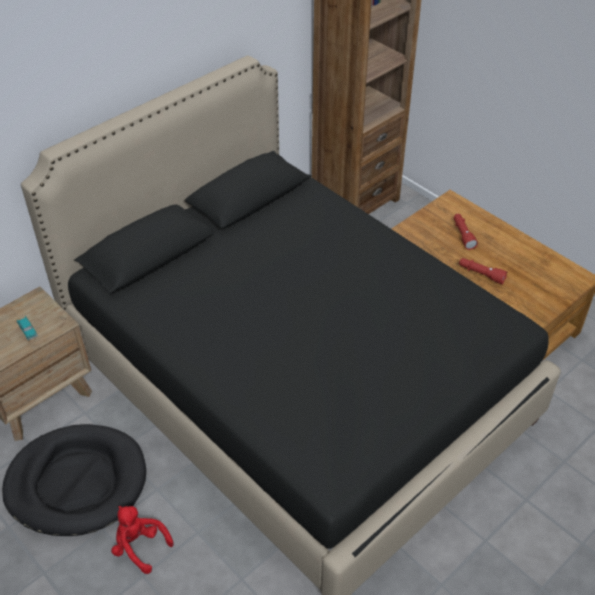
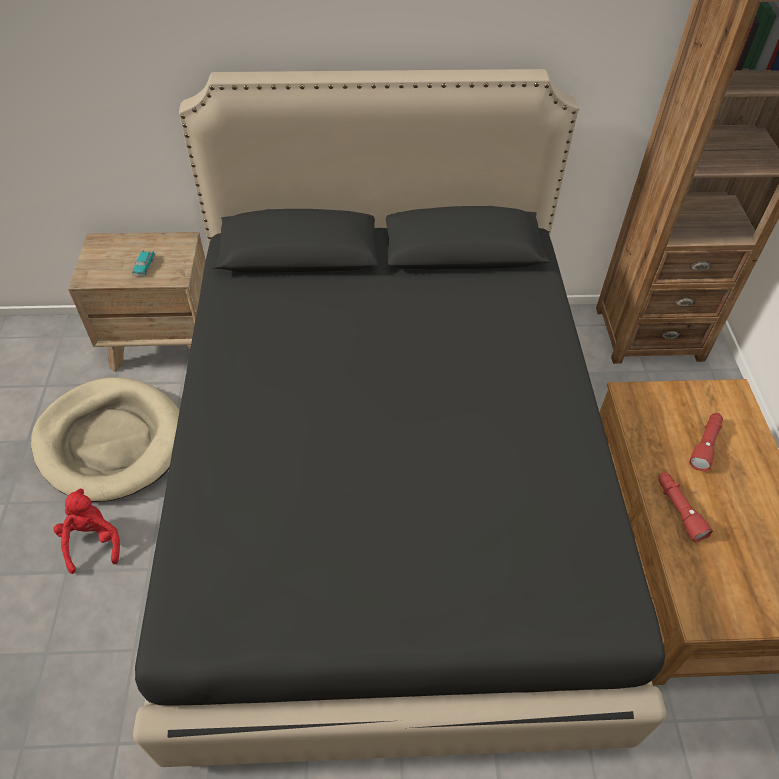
camera: 40 degrees right, 5 degrees up
black dog bed [2,424,146,536] -> beige dog bed [31,377,180,502]

